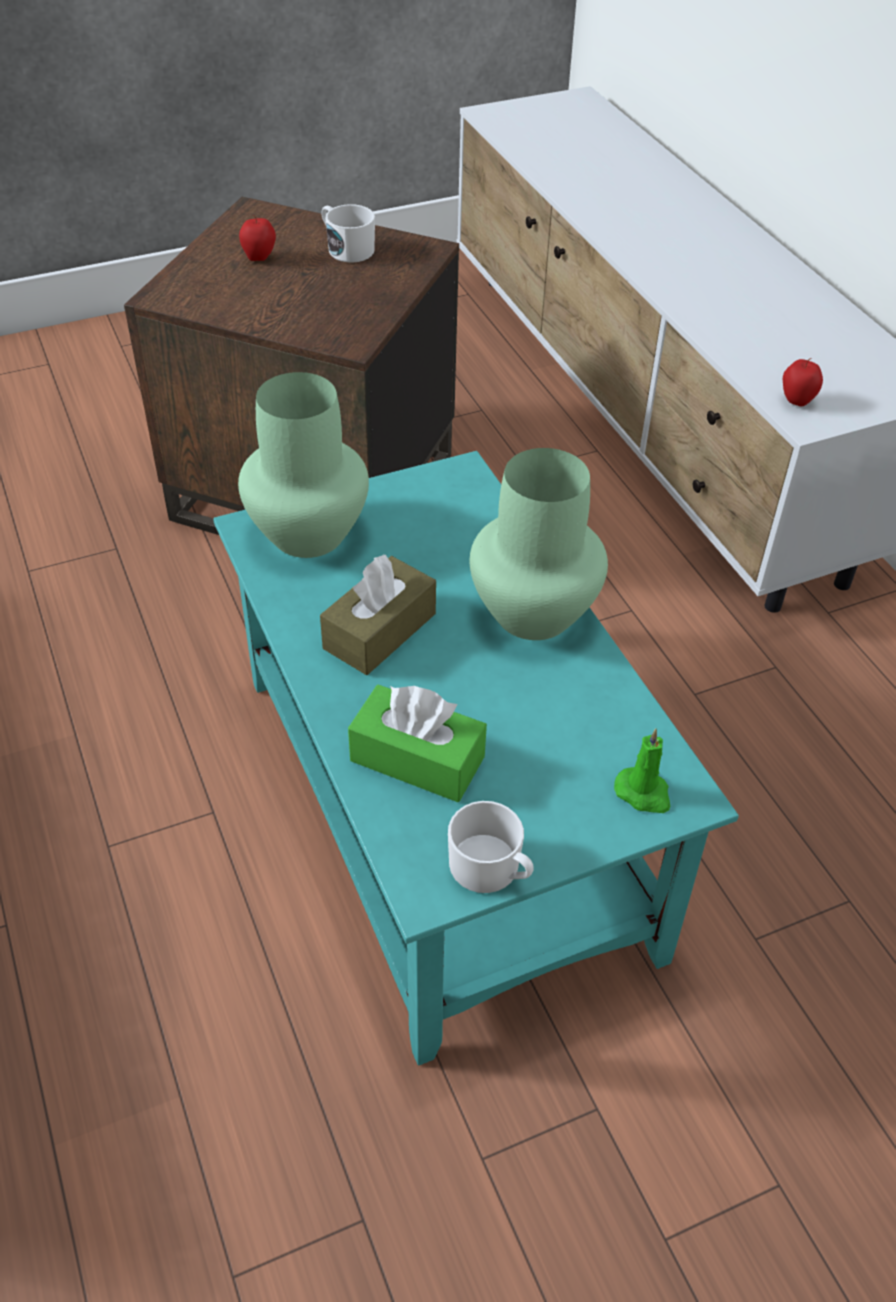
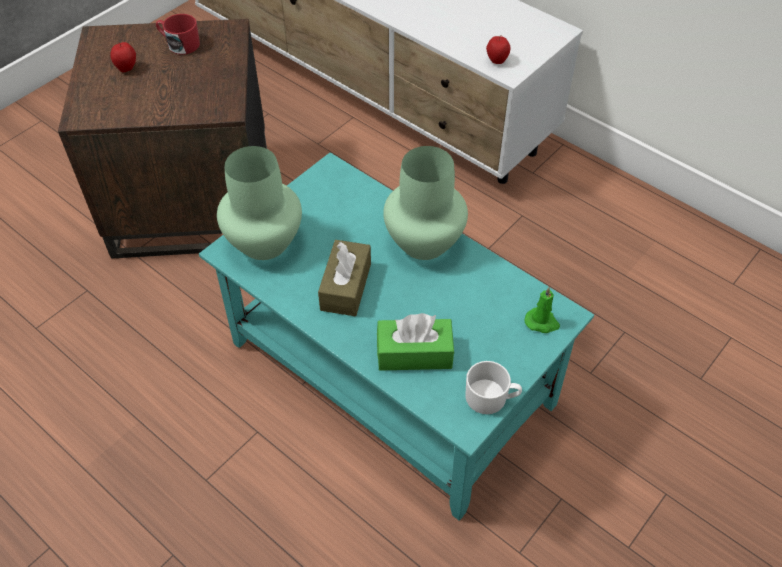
camera: 25 degrees left, 5 degrees up
white mug [321,204,375,263] -> red mug [156,14,200,55]

